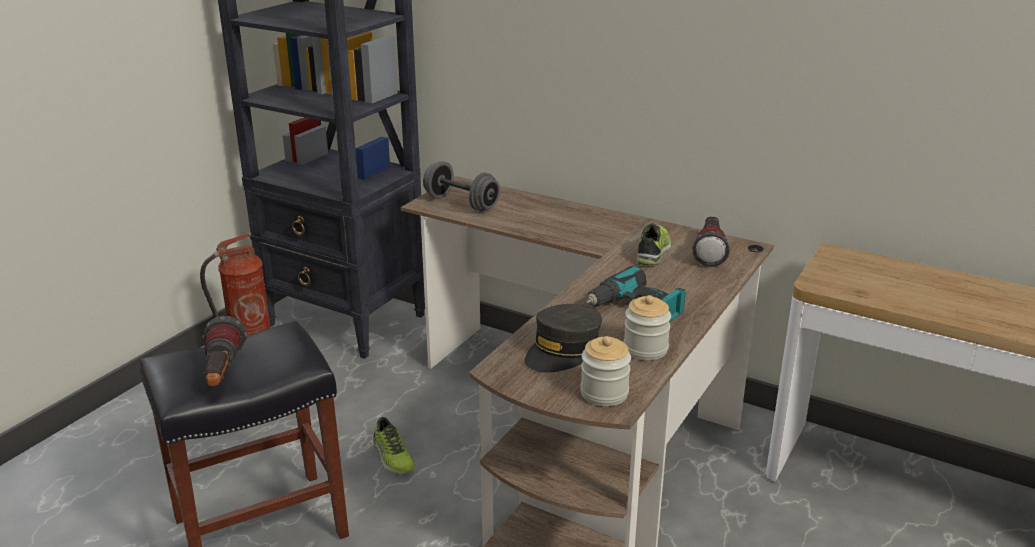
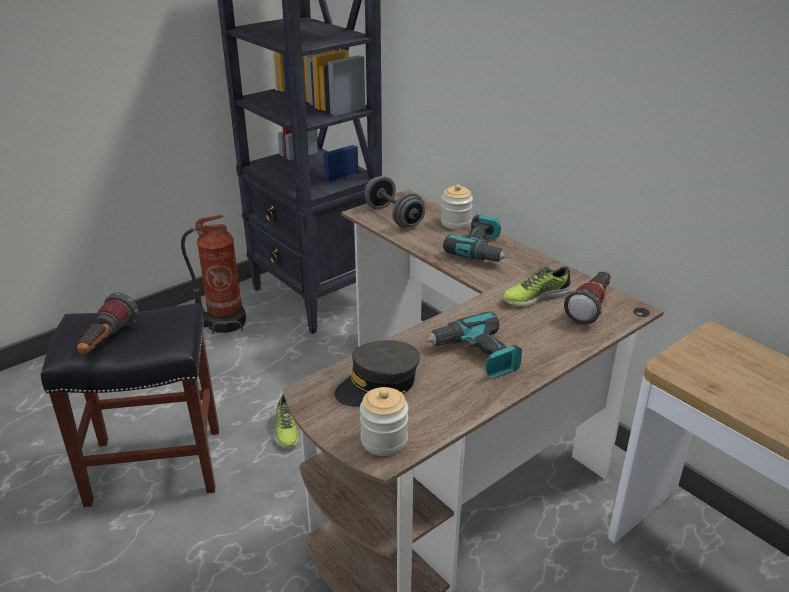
camera: 20 degrees right, 5 degrees up
jar [624,295,671,360] -> jar moved to [441,184,473,229]
shoe [637,223,671,265] -> shoe turned 150 degrees counterclockwise [503,266,571,307]
none -> power drill [443,215,509,262]

